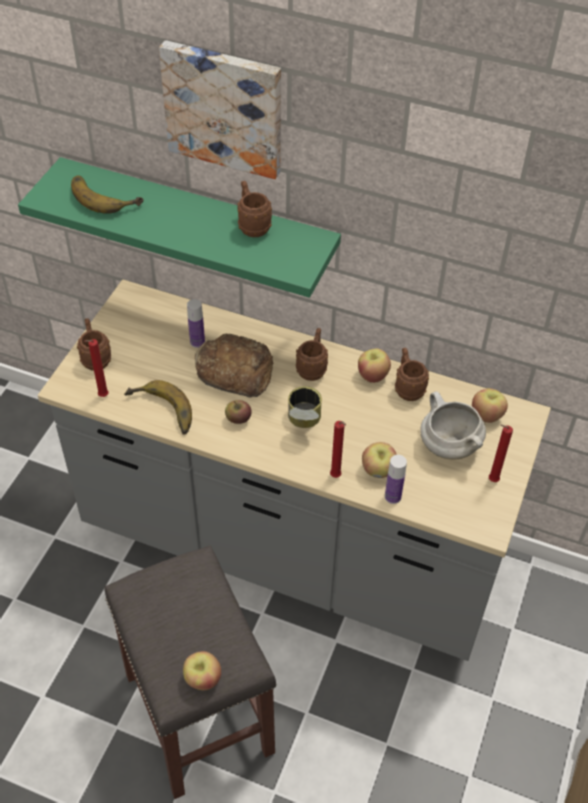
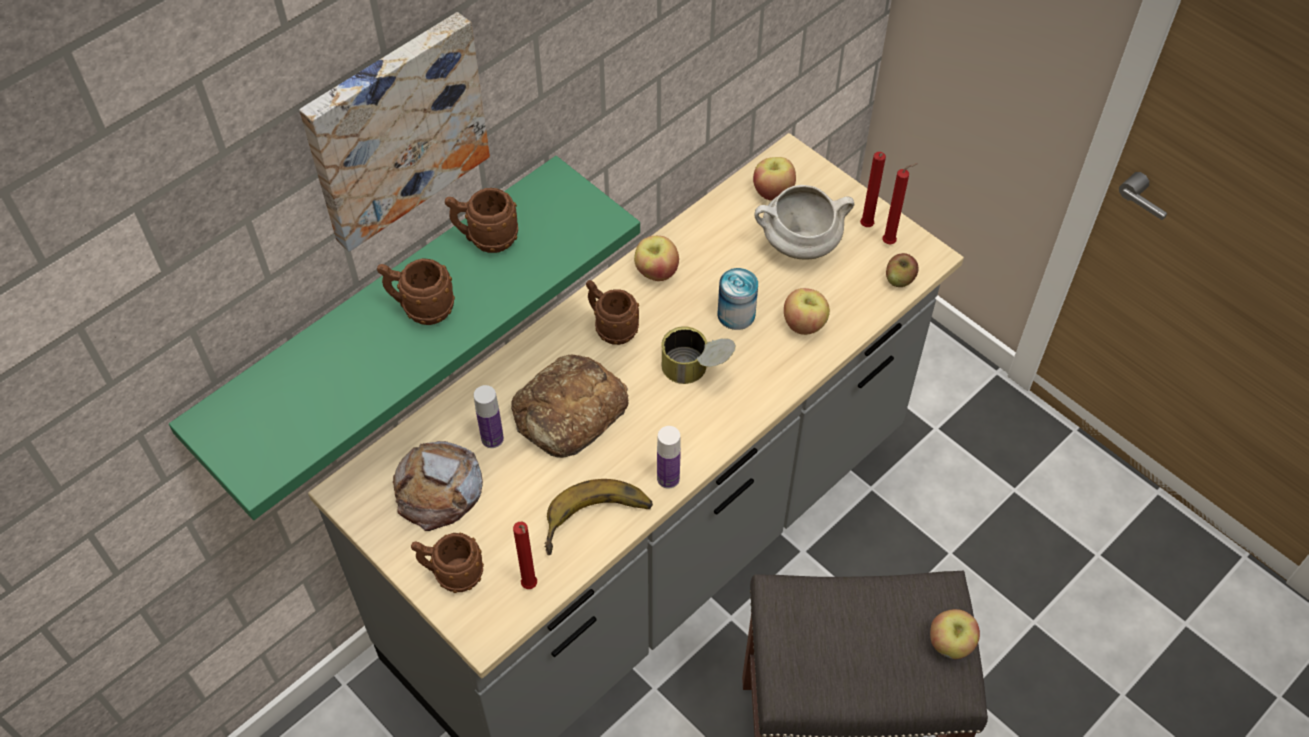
camera: 65 degrees left, 5 degrees up
banana [71,175,144,214] -> none
apple [225,400,252,424] -> apple moved to [886,253,918,287]
red candle [330,421,346,478] -> red candle moved to [882,163,918,245]
bottle [385,455,407,504] -> bottle moved to [657,426,681,489]
brown mug [395,348,429,401] -> brown mug moved to [377,258,455,325]
none -> bread [393,441,483,531]
none -> can [718,268,758,330]

